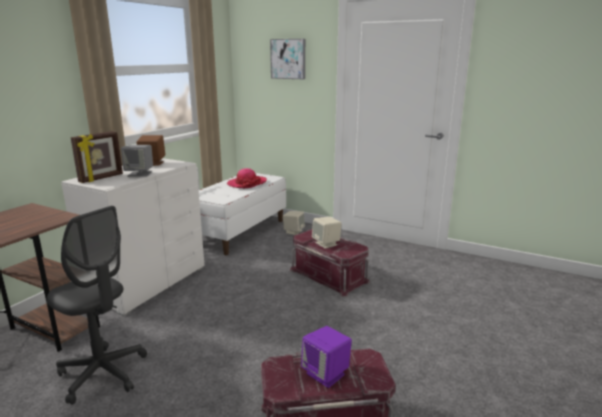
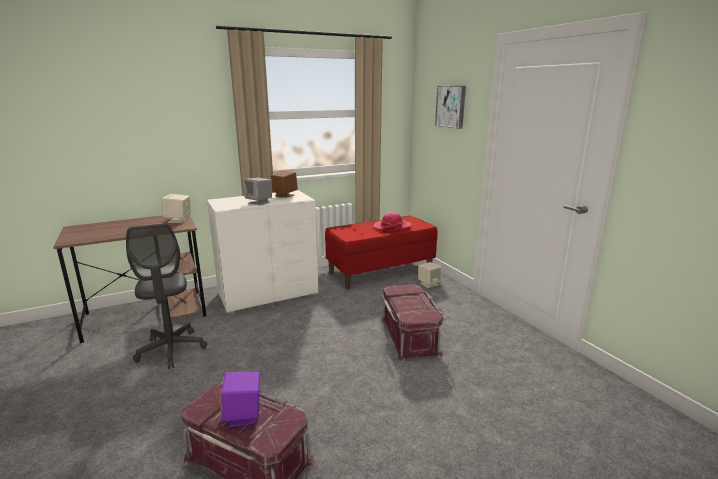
camera: 35 degrees right, 0 degrees up
picture frame [71,131,123,183] -> none
white bench [199,173,286,255] -> red bench [325,216,437,289]
beige speaker [312,217,342,249] -> beige speaker moved to [162,194,191,223]

